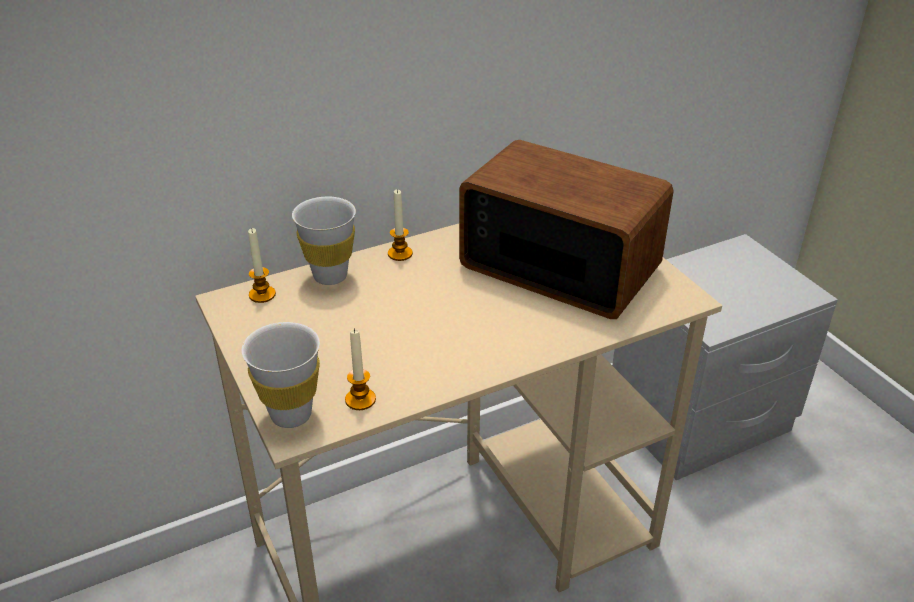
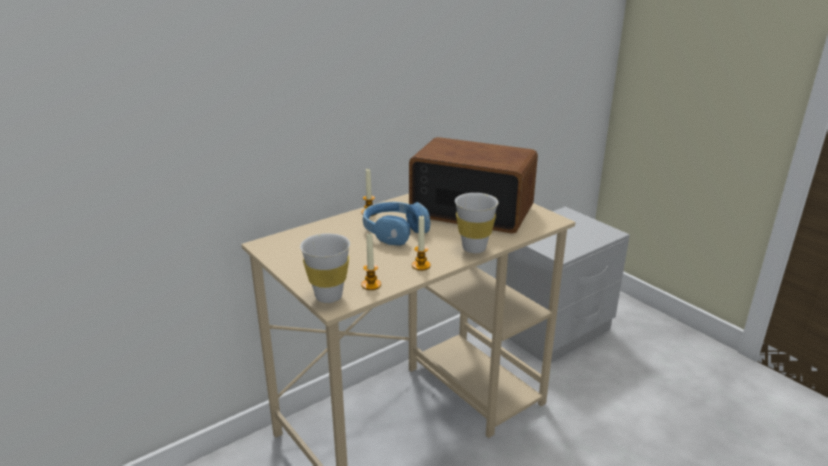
camera: 10 degrees left, 10 degrees down
candle [248,228,276,303] -> candle moved to [412,215,431,271]
white cup [292,196,356,285] -> white cup moved to [455,193,498,253]
none -> blue headphones [363,202,430,246]

